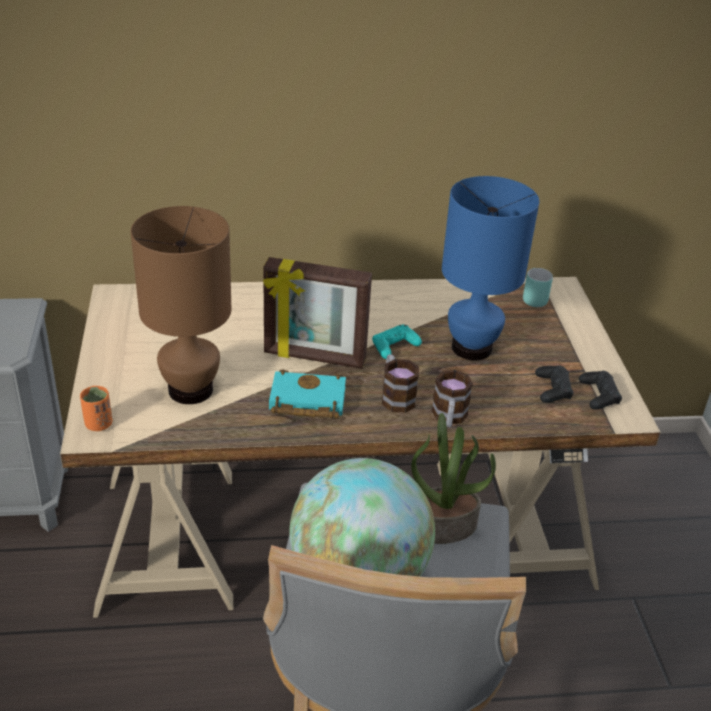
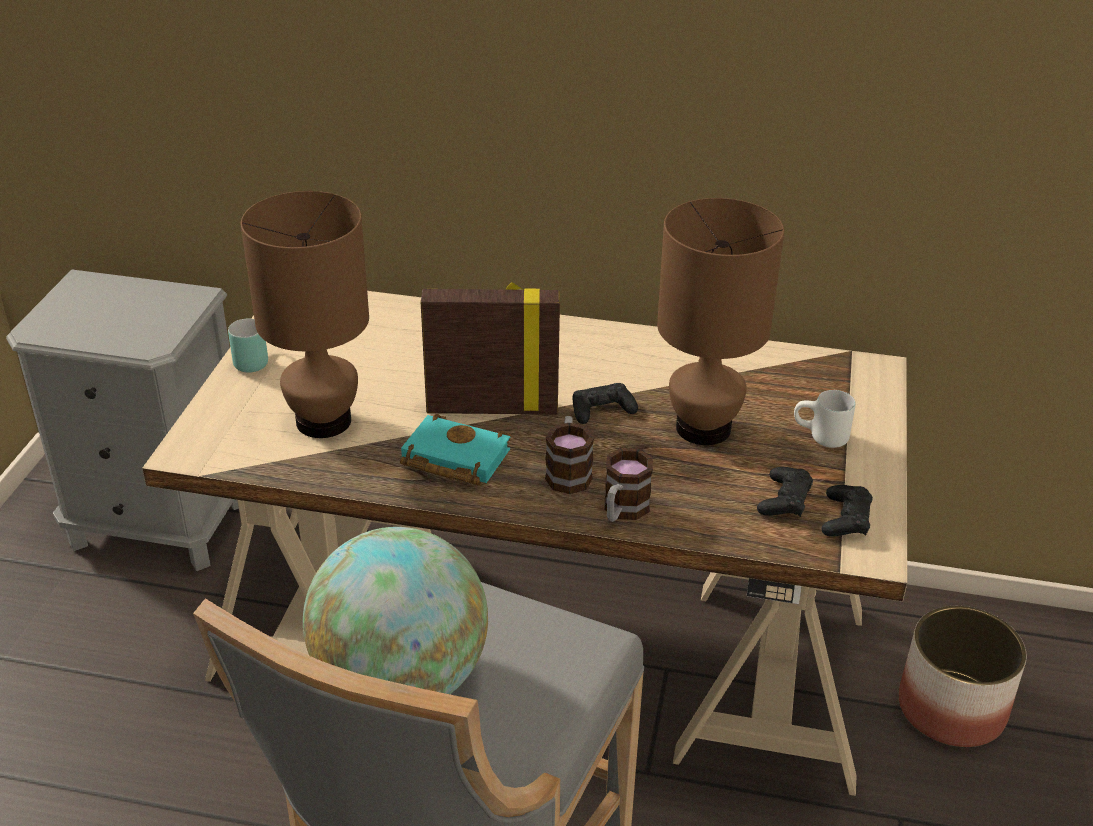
camera: 20 degrees right, 0 degrees up
orange cup [80,386,112,431] -> none
picture frame [263,257,372,369] -> picture frame turned 150 degrees clockwise [421,282,560,415]
turquoise game controller [372,325,422,359] -> black game controller [572,383,638,424]
potted plant [411,413,496,544] -> none
blue table lamp [442,176,539,360] -> brown table lamp [657,198,784,445]
turquoise mug [523,268,553,307] -> turquoise mug moved to [228,318,268,373]
none -> white mug [794,390,855,448]
none -> planter [899,606,1027,747]

